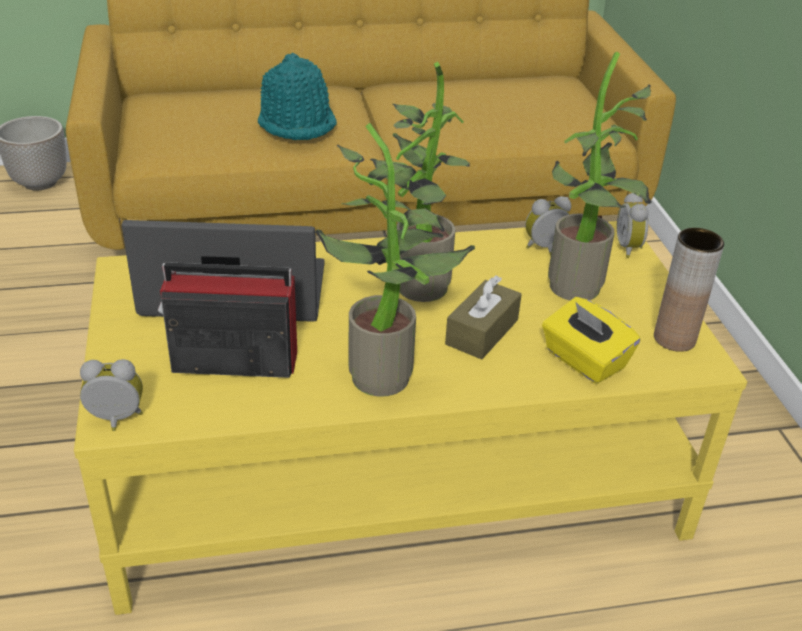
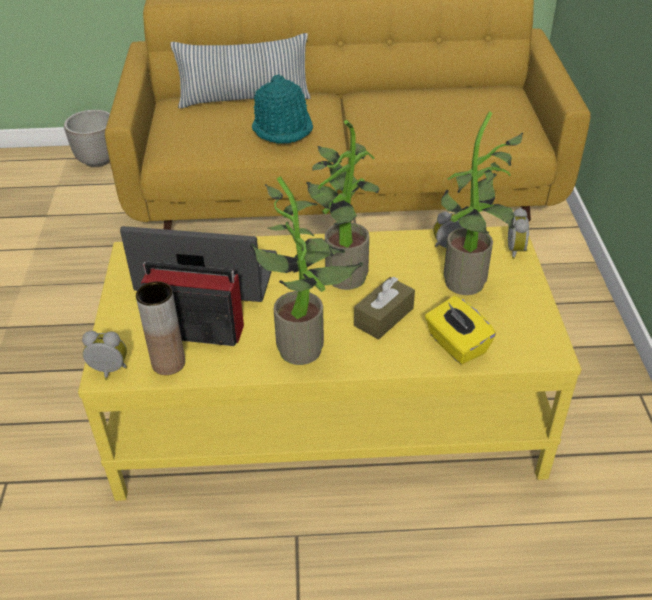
camera: 10 degrees right, 5 degrees up
brown vase [654,228,724,352] -> brown vase moved to [136,281,185,375]
none -> pillow [170,33,311,109]

